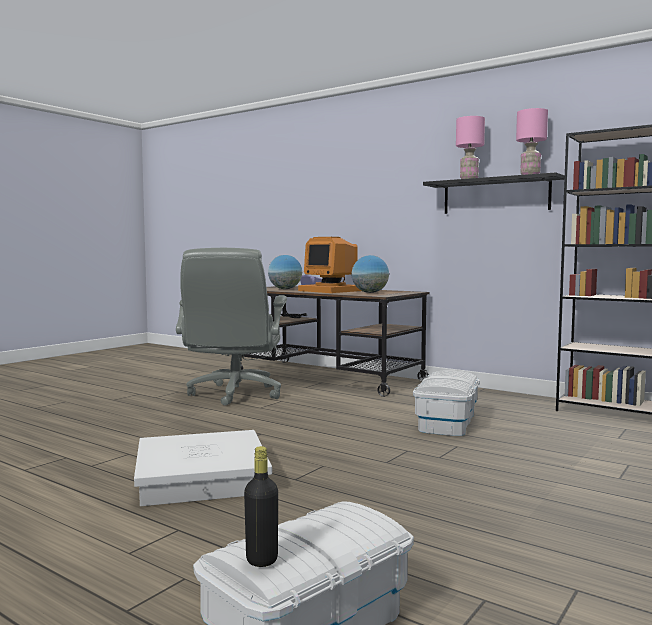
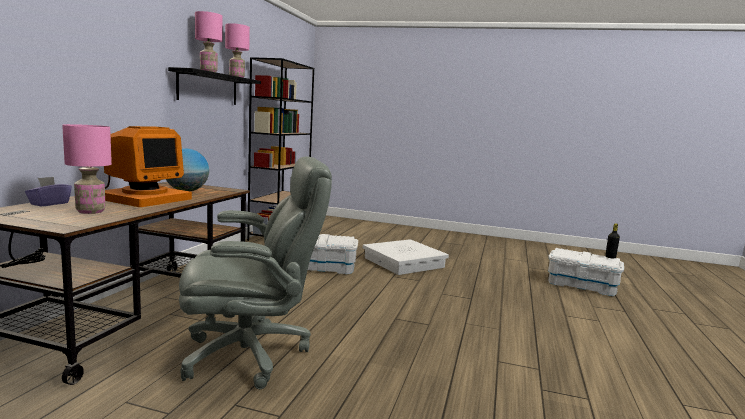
camera: 110 degrees left, 5 degrees up
white storage box [134,430,272,506] -> white storage box moved to [363,239,449,275]
globe [268,255,302,289] -> pink table lamp [62,124,112,214]

